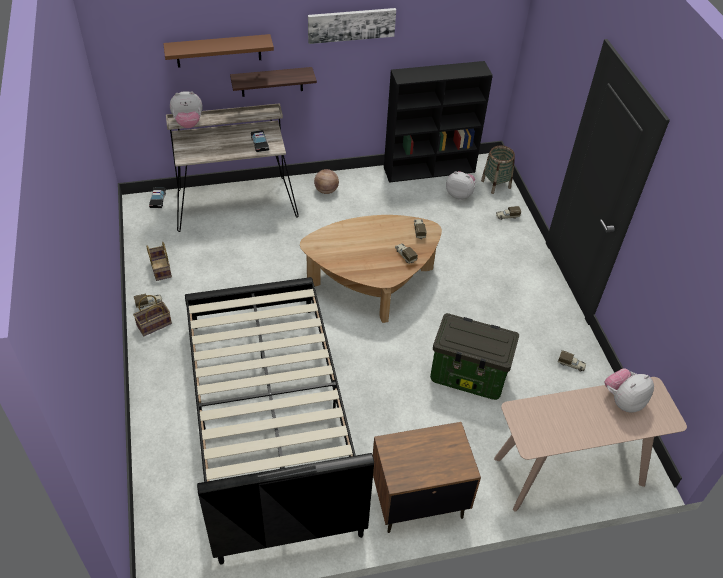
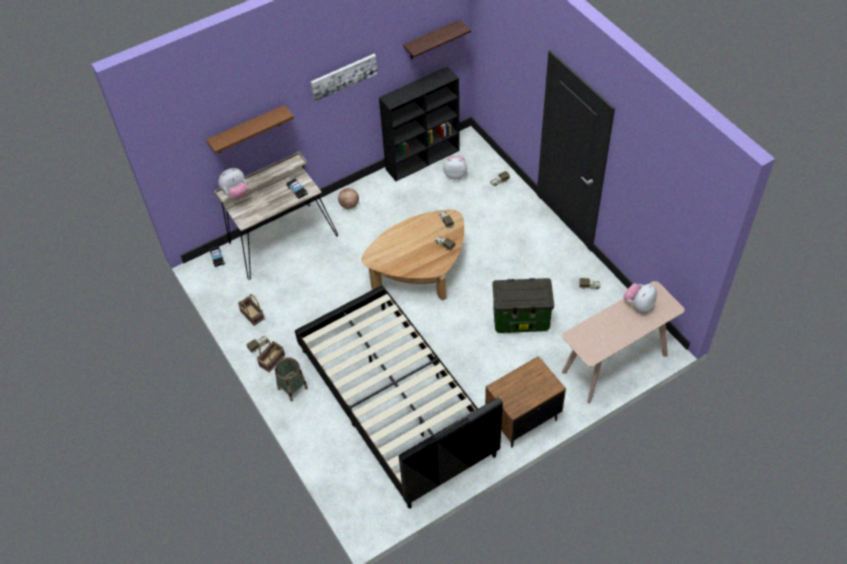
camera: 15 degrees left, 5 degrees up
shelf [230,67,317,97] -> shelf moved to [403,20,471,59]
basket [481,146,515,194] -> basket moved to [275,357,308,402]

